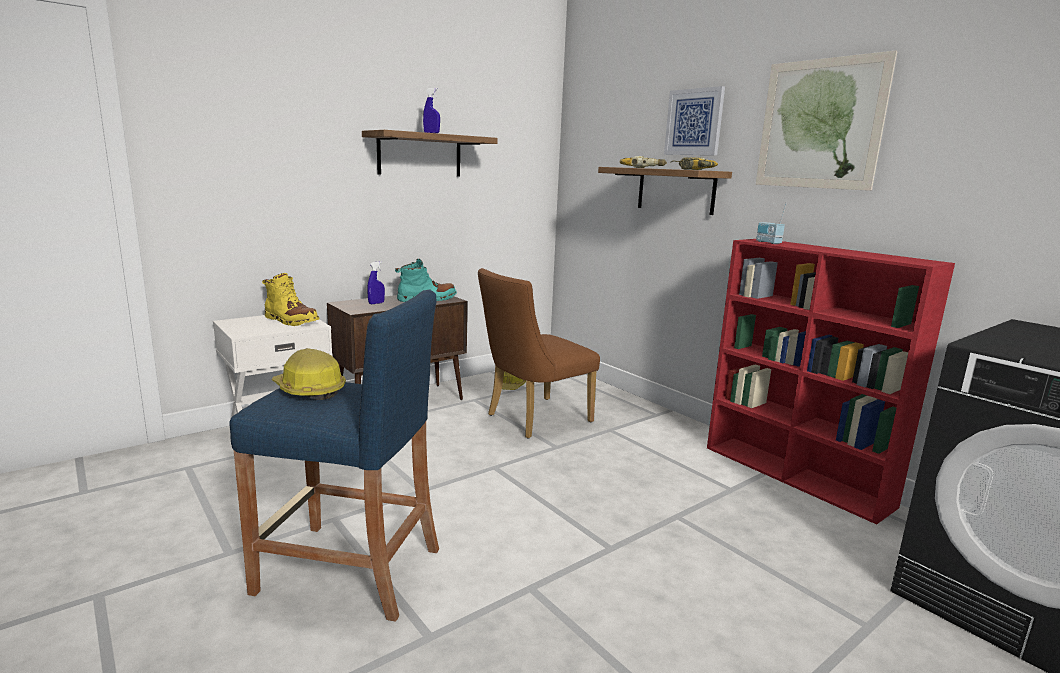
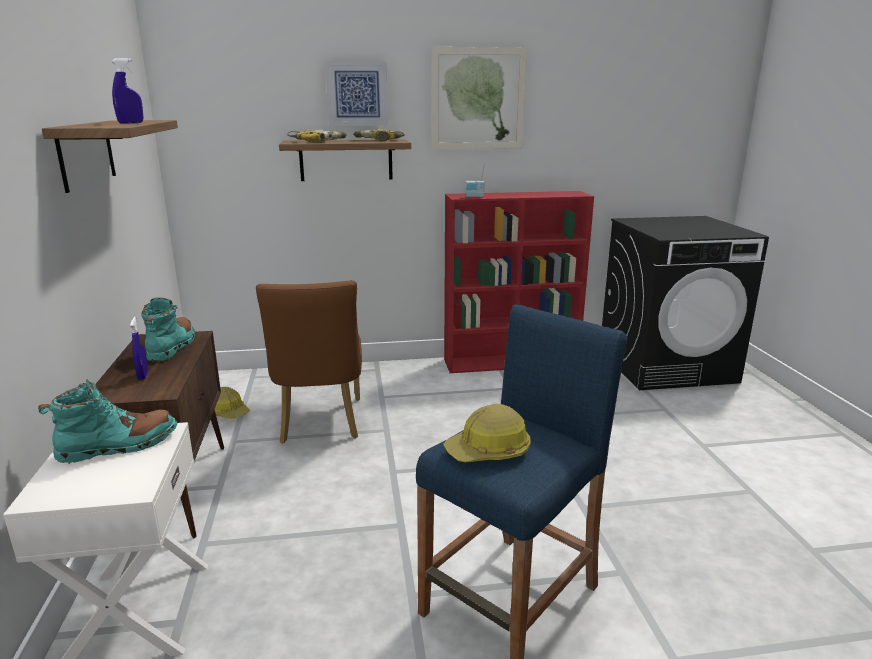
camera: 60 degrees left, 5 degrees up
yellow boot [262,273,320,326] -> turquoise boot [38,380,177,464]

